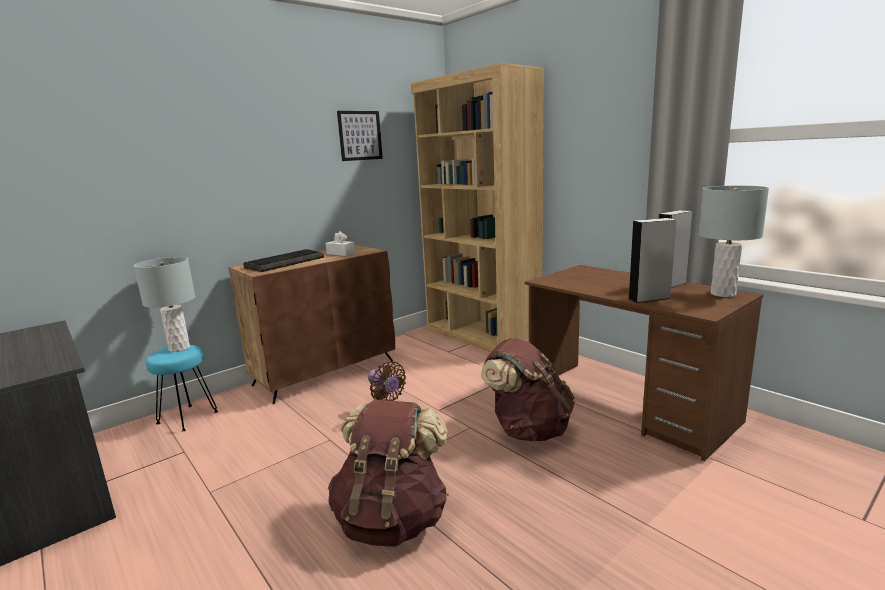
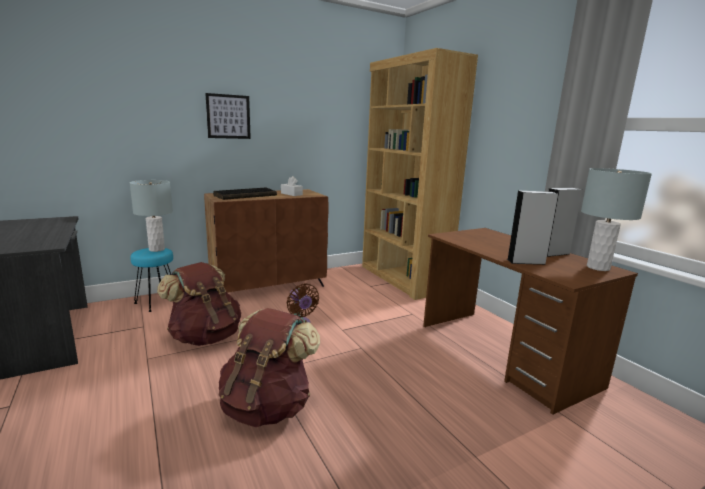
camera: 10 degrees right, 0 degrees up
picture [337,111,383,161] -> picture moved to [205,93,251,139]
brown backpack [481,338,575,441] -> brown backpack moved to [157,262,241,346]

